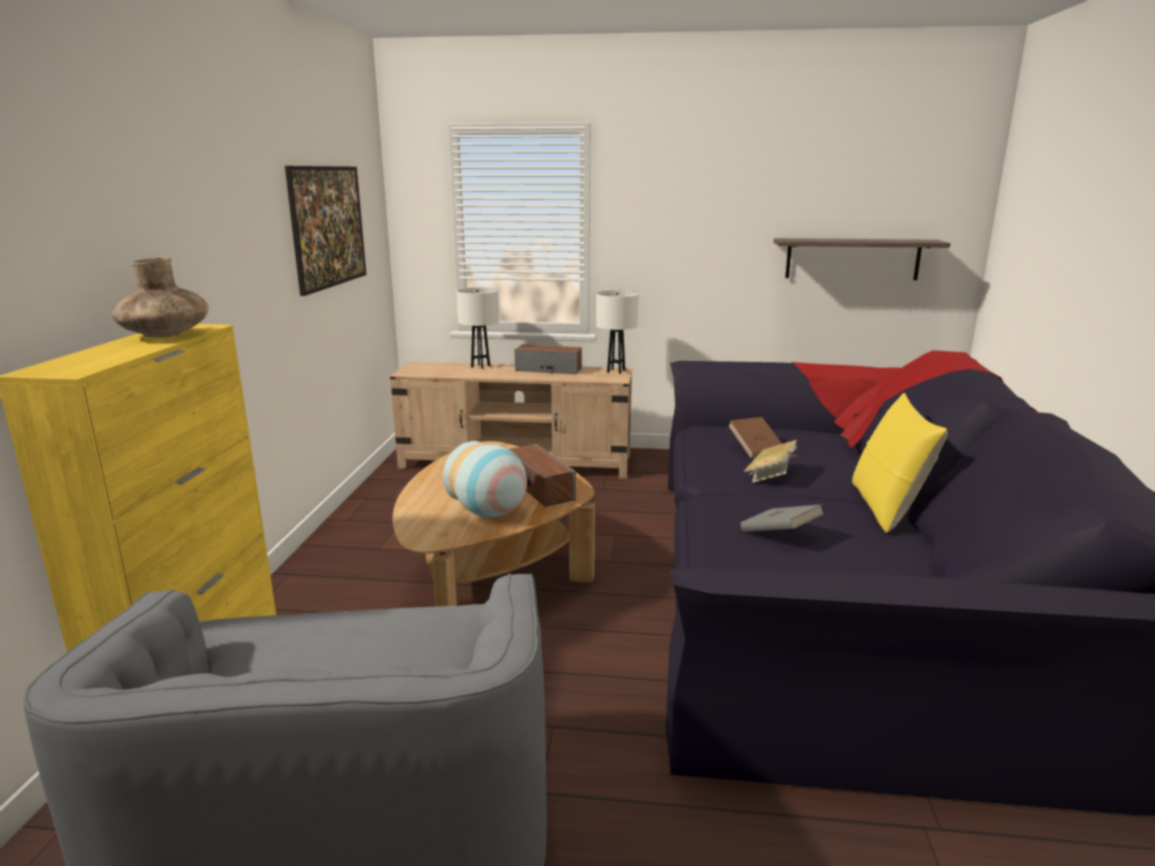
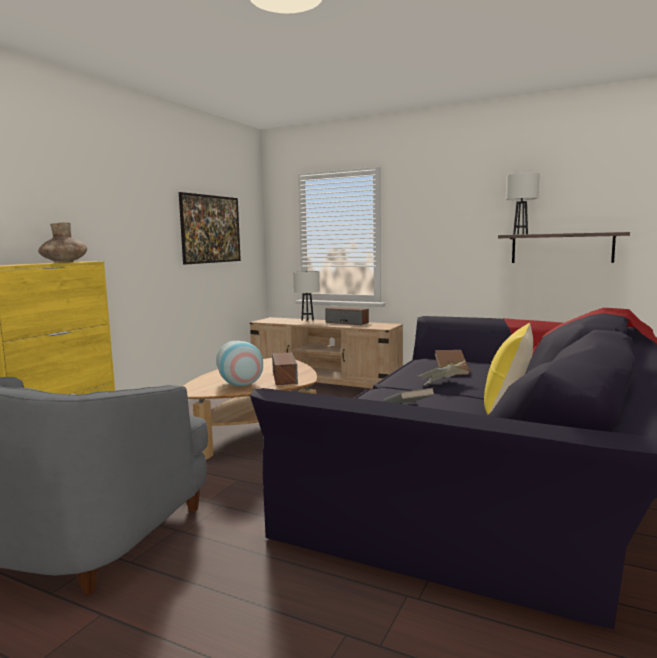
camera: 20 degrees right, 10 degrees down
white table lamp [596,290,639,374] -> white table lamp moved to [506,172,540,235]

